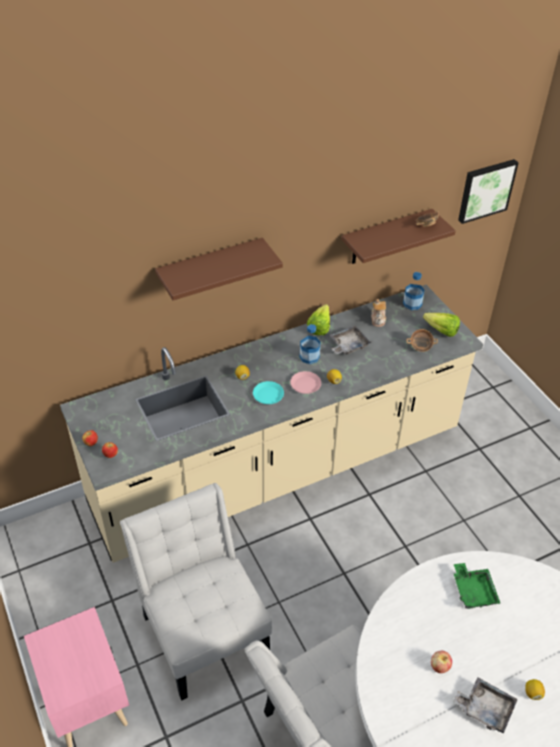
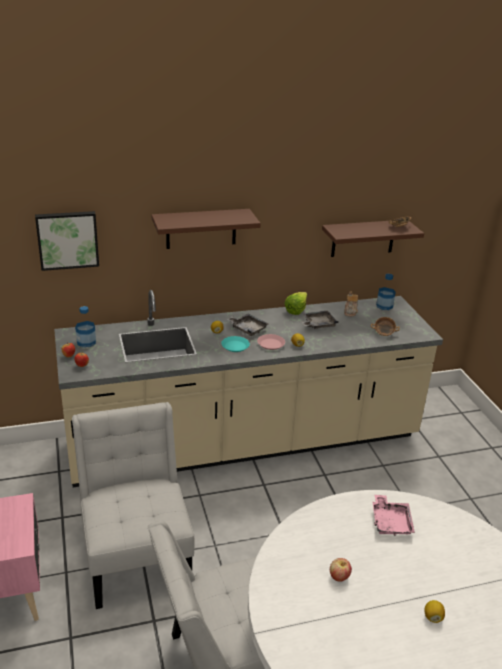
camera: 10 degrees right, 15 degrees down
bottle [300,324,321,364] -> bottle moved to [75,306,96,347]
lettuce [423,313,460,337] -> none
grey tray [453,677,518,733] -> grey tray moved to [227,313,269,336]
green tray [454,563,500,609] -> pink tray [372,495,415,536]
picture [458,159,519,224] -> picture moved to [35,211,99,271]

